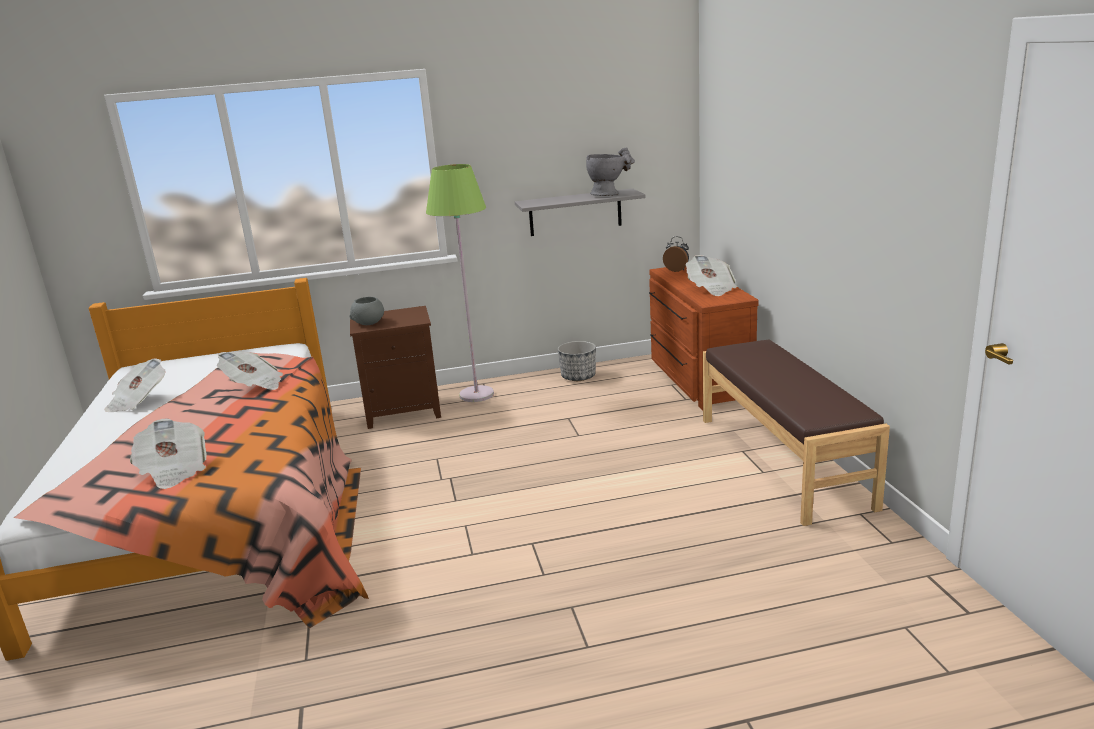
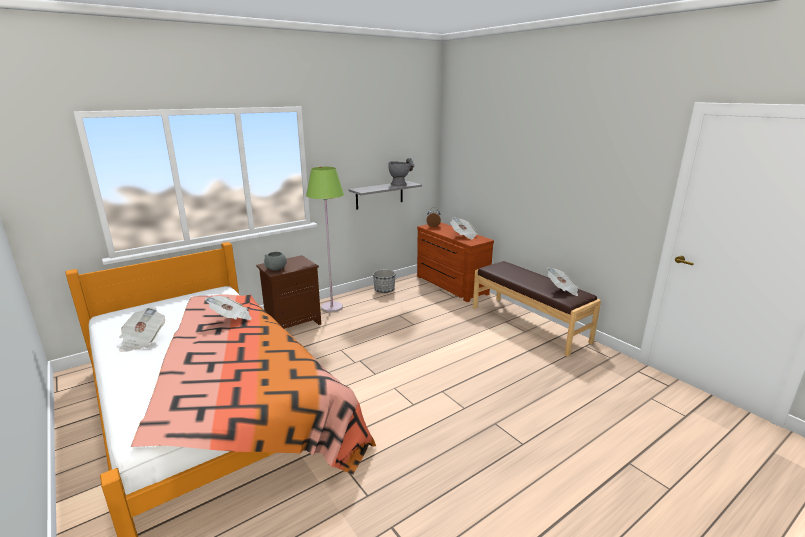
camera: 25 degrees left, 0 degrees up
newspaper [130,418,206,489] -> newspaper moved to [547,268,578,296]

